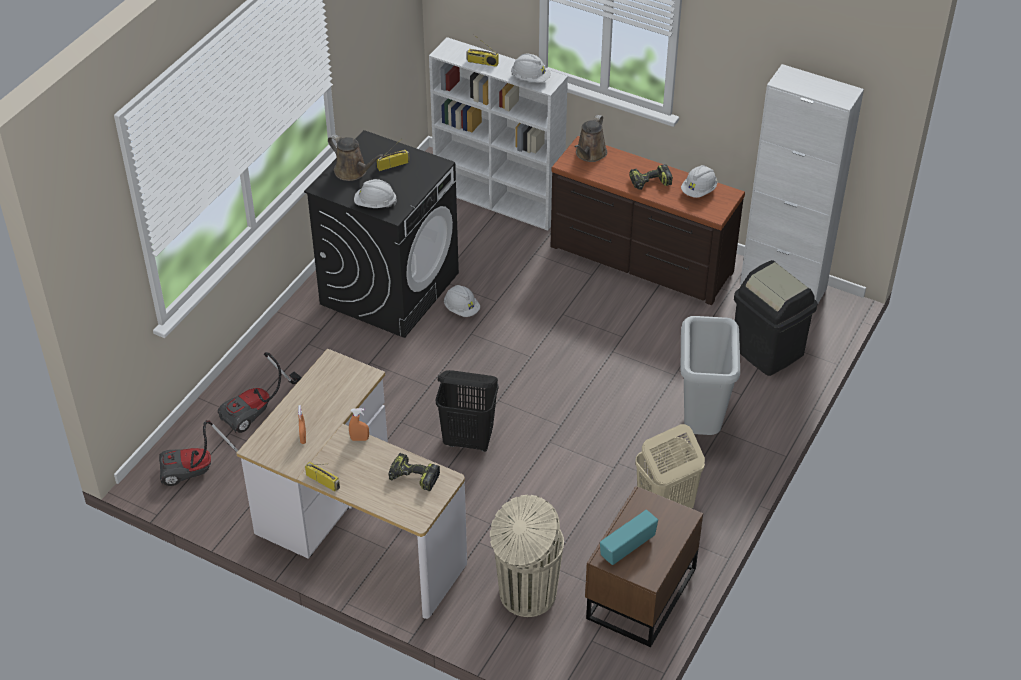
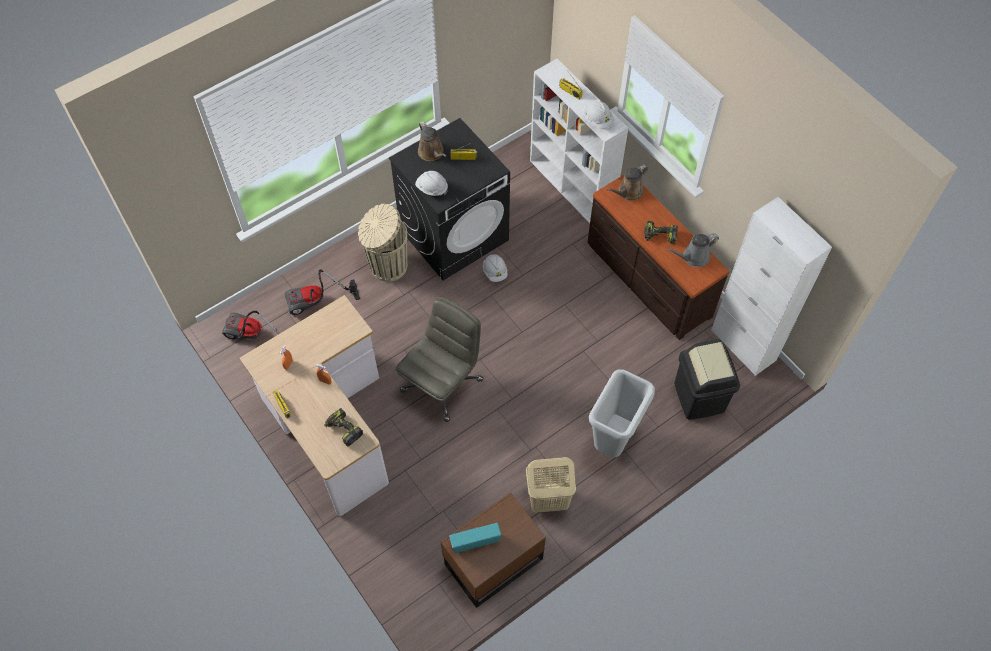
camera: 25 degrees right, 15 degrees up
black laundry basket [435,370,499,452] -> grey office chair [396,297,483,422]
beige trash can [490,495,564,617] -> beige trash can moved to [358,204,408,282]
white hard hat [681,165,717,198] -> grey watering can [667,233,719,267]

